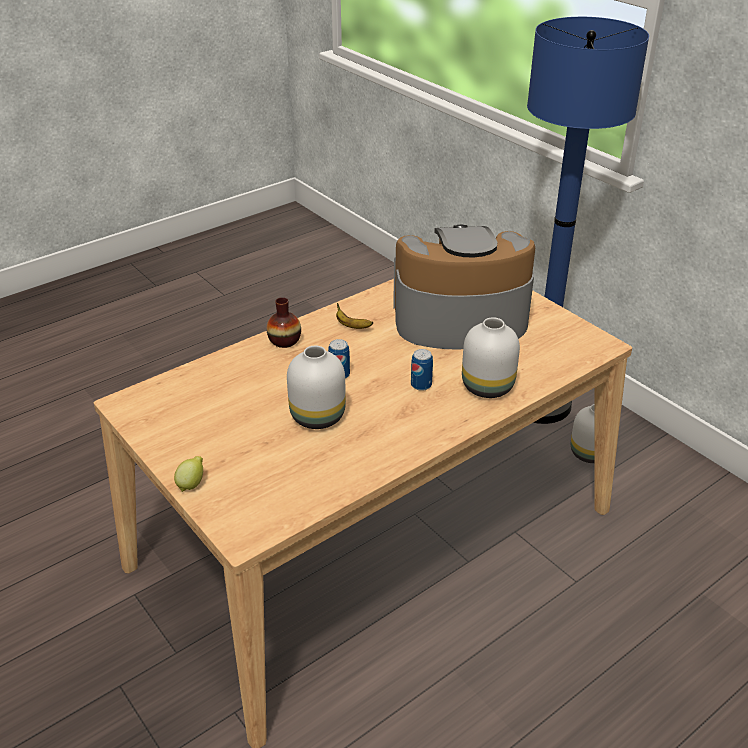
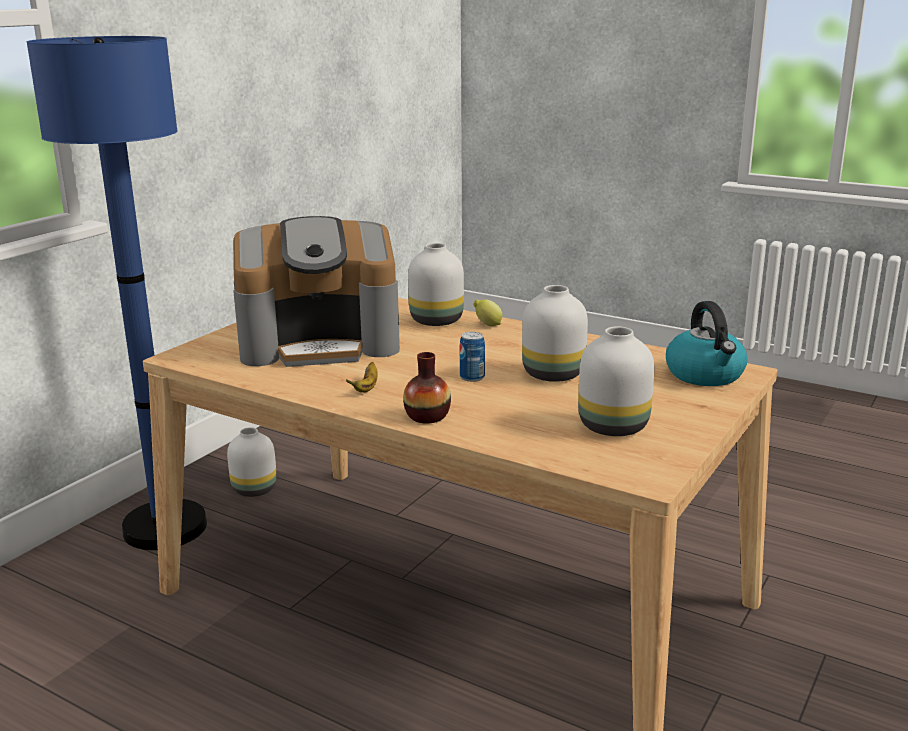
camera: 110 degrees left, 15 degrees down
lemon [174,456,203,492] -> lemon moved to [473,299,502,326]
coffee machine [393,225,535,350] -> coffee machine turned 75 degrees counterclockwise [233,216,400,367]
can [411,349,433,391] -> none
none -> white vase [578,326,654,436]
none -> kettle [666,301,748,386]

